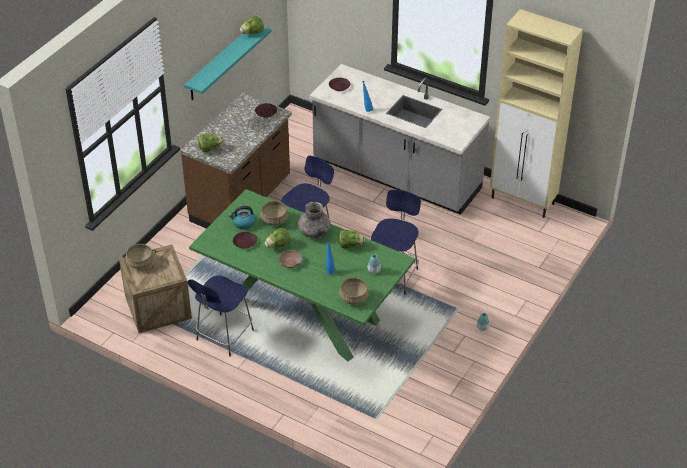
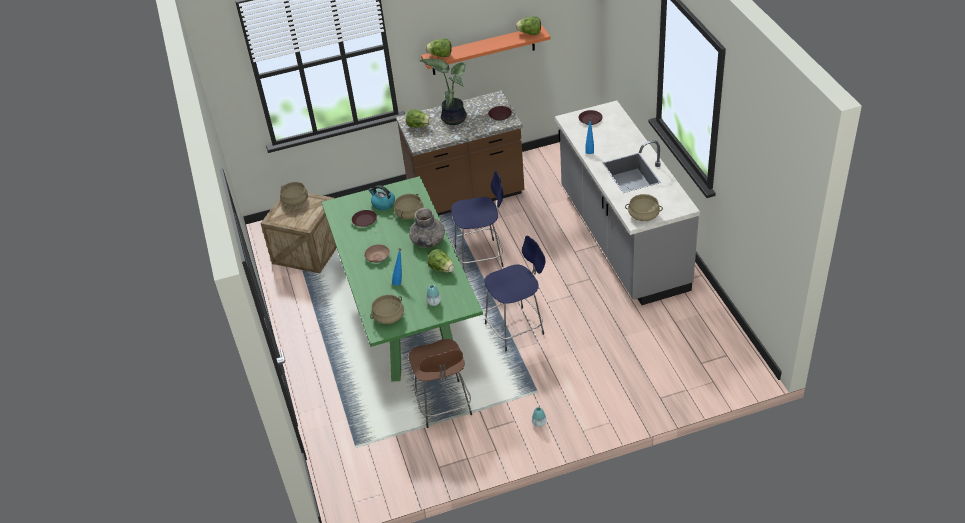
camera: 45 degrees right, 0 degrees up
turquoise shelf [184,27,271,100] -> orange shelf [421,26,550,75]
blue stool [188,275,254,356] -> none
lettuce [265,227,291,248] -> lettuce moved to [426,39,451,57]
beige cabinet [490,9,583,218] -> none
none -> brown stool [409,339,472,428]
none -> potted plant [419,59,467,125]
none -> beige cooking pot [625,194,663,221]

